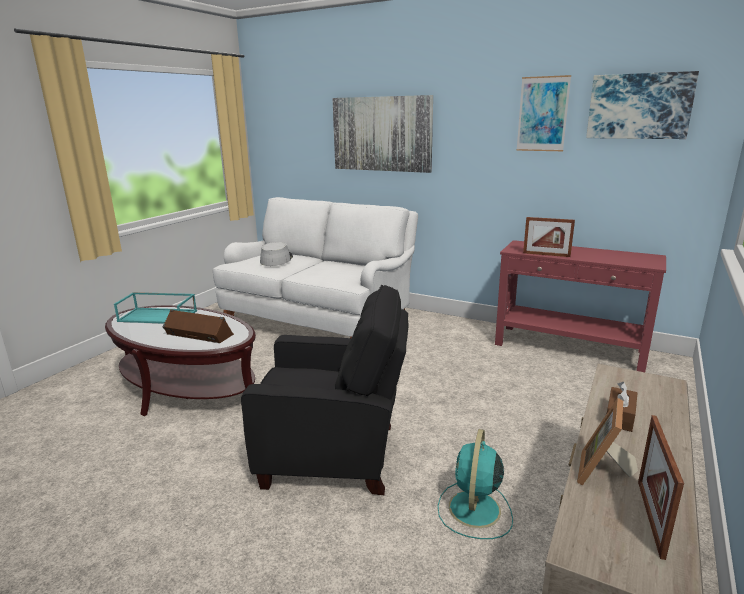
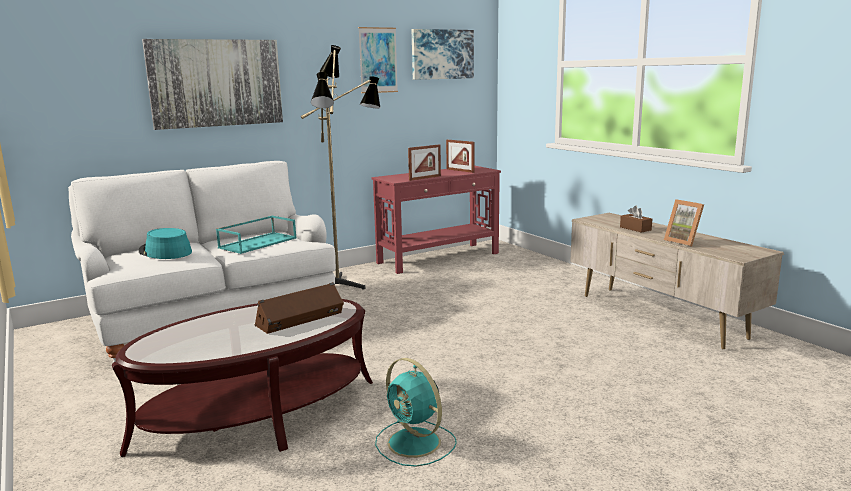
camera: 60 degrees left, 5 degrees down
turquoise tray [114,292,197,324] -> turquoise tray moved to [216,216,297,254]
black armchair [241,285,409,495] -> none
grey hat [260,242,293,266] -> turquoise hat [138,228,192,259]
turquoise fan [438,429,513,539] -> turquoise fan moved to [375,358,457,467]
picture frame [638,415,684,560] -> picture frame moved to [446,140,474,173]
none -> floor lamp [301,45,380,289]

